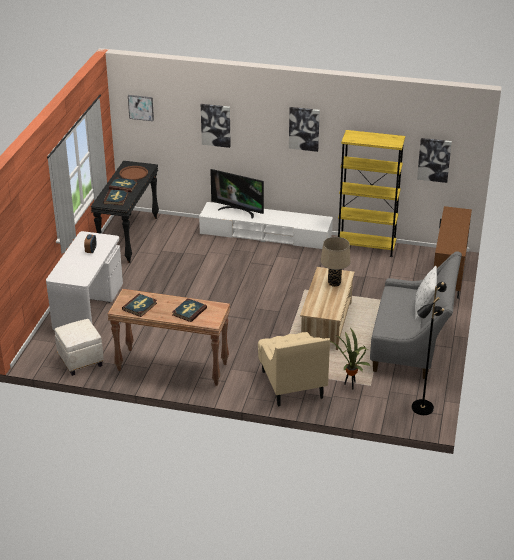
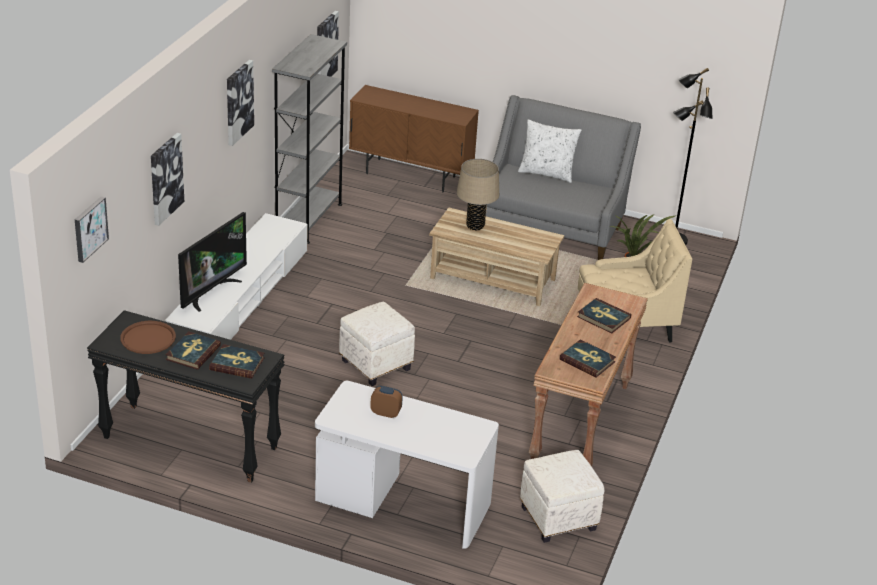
camera: 85 degrees left, 0 degrees up
yellow bookcase [338,130,405,257] -> grey bookcase [272,34,347,244]
none -> white ottoman [339,302,415,386]

